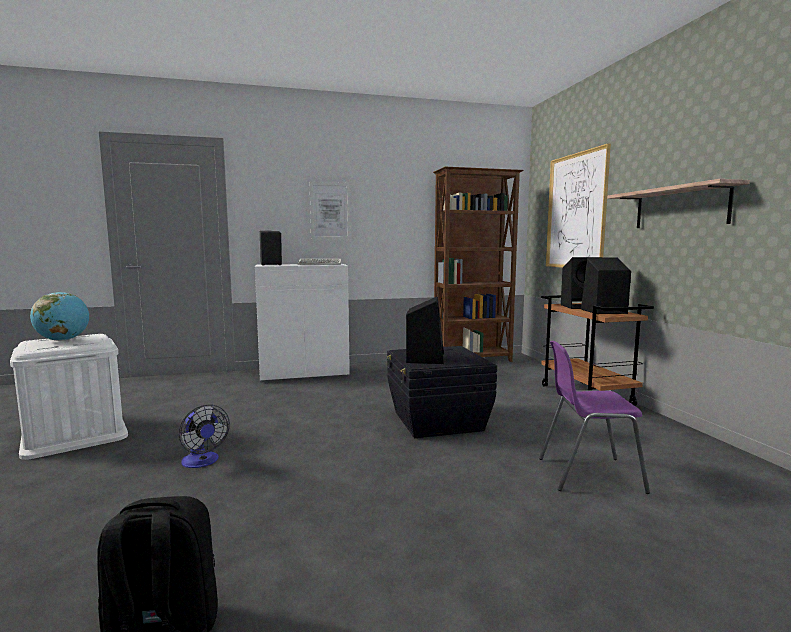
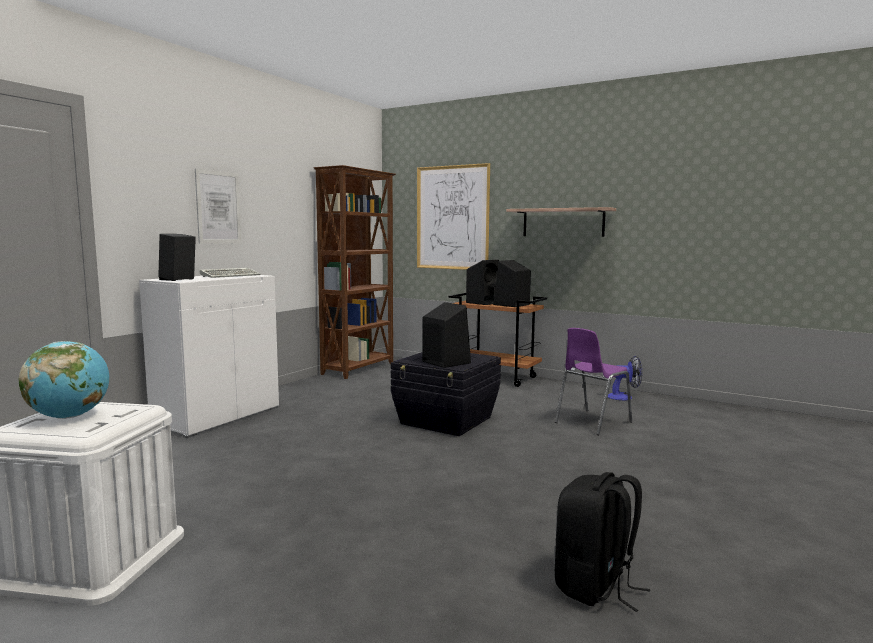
camera: 45 degrees left, 0 degrees up
fan [179,404,230,468] -> fan moved to [608,356,642,400]

